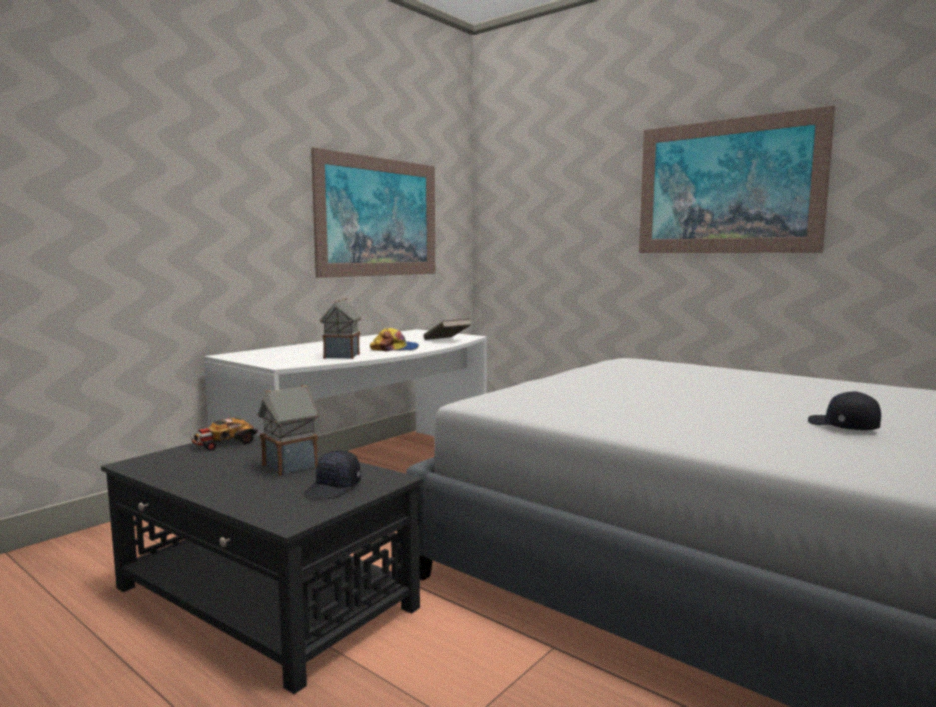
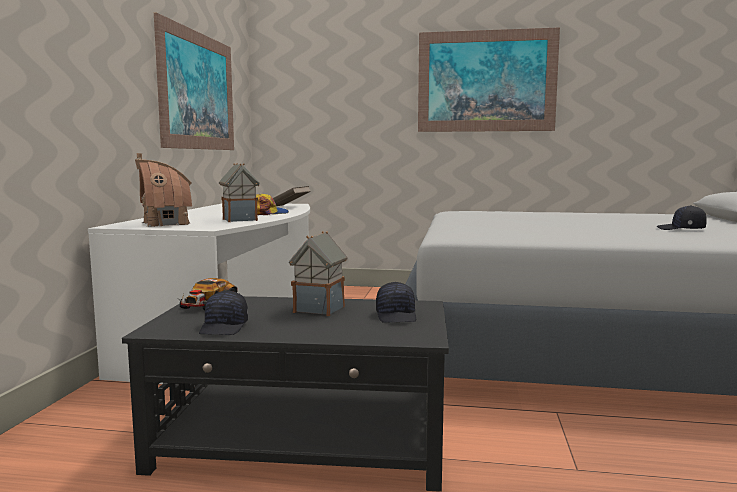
camera: 30 degrees left, 0 degrees up
none -> toy house [135,153,192,227]
none -> black cap [199,291,248,335]

